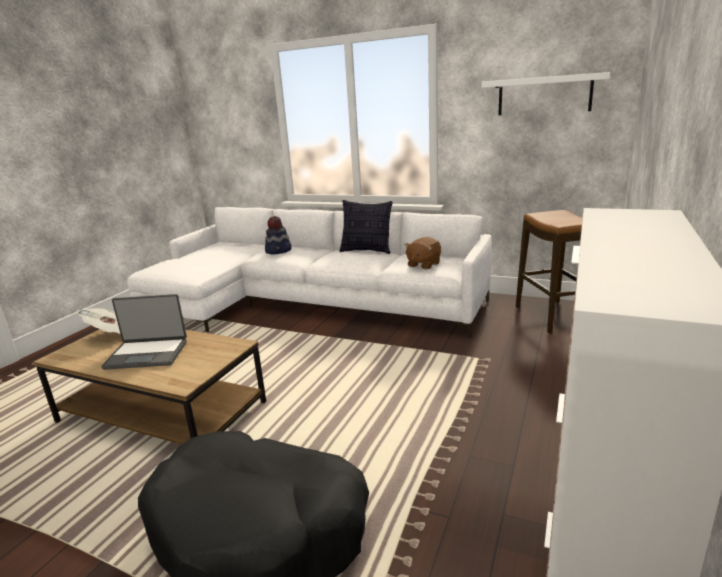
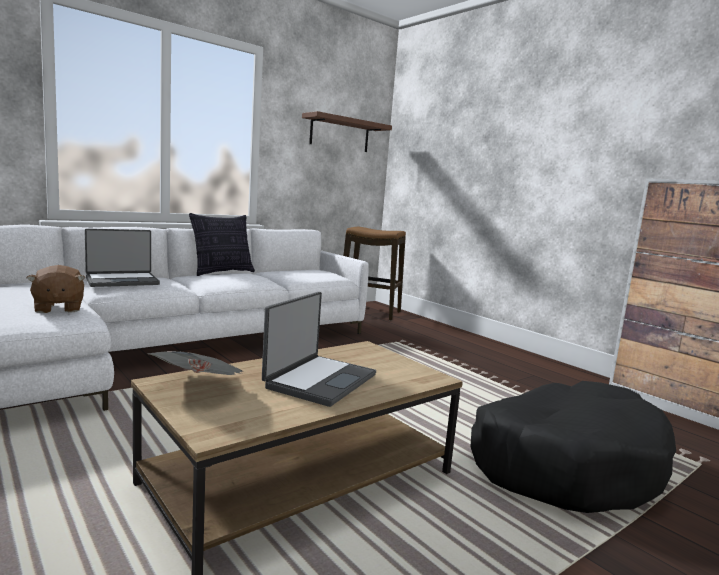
camera: 65 degrees left, 10 degrees down
hat [265,216,292,254] -> laptop [85,228,160,287]
brown plush toy [404,237,441,270] -> brown plush toy moved to [27,265,85,313]
white shelf [481,72,610,115] -> brown shelf [302,111,392,152]

